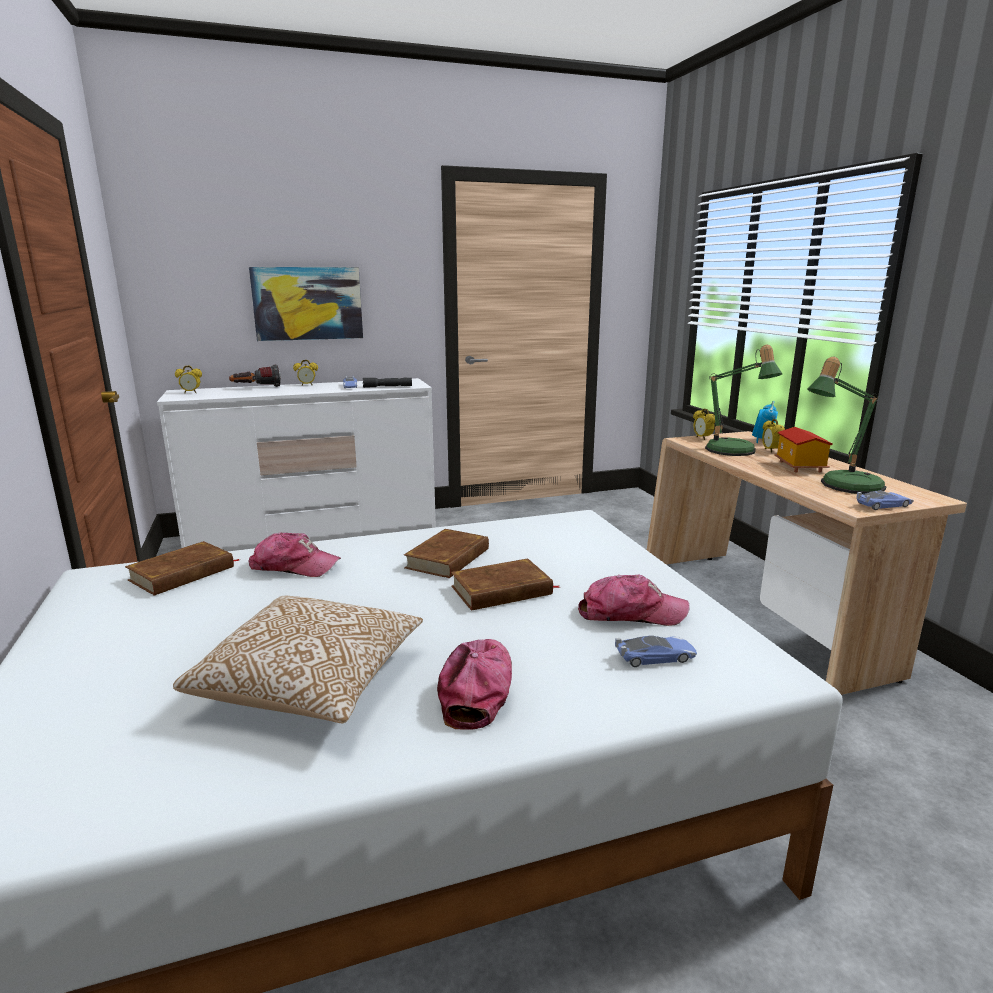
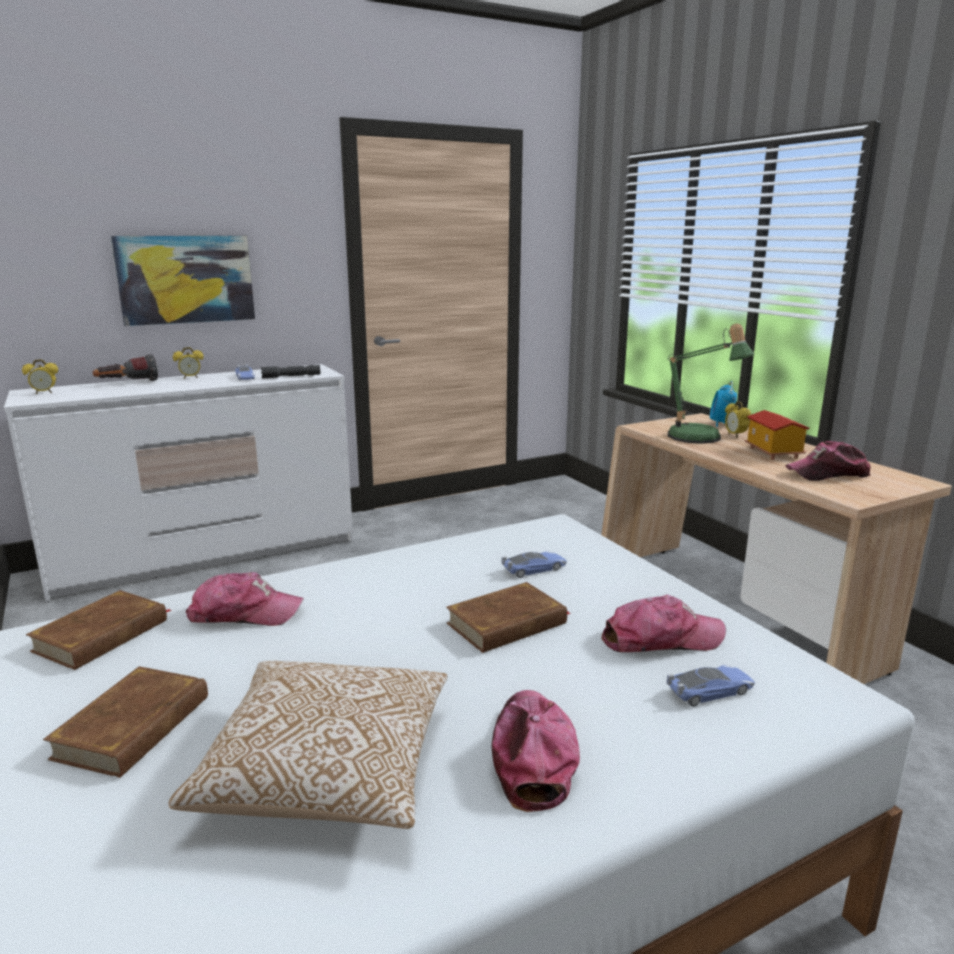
camera: 10 degrees left, 0 degrees up
brown book [404,529,489,578] -> brown book moved to [43,666,208,778]
alarm clock [693,409,715,440] -> none
table lamp [807,356,886,494] -> cap [785,441,871,481]
toy car [856,491,914,510] -> toy car moved to [502,552,567,578]

